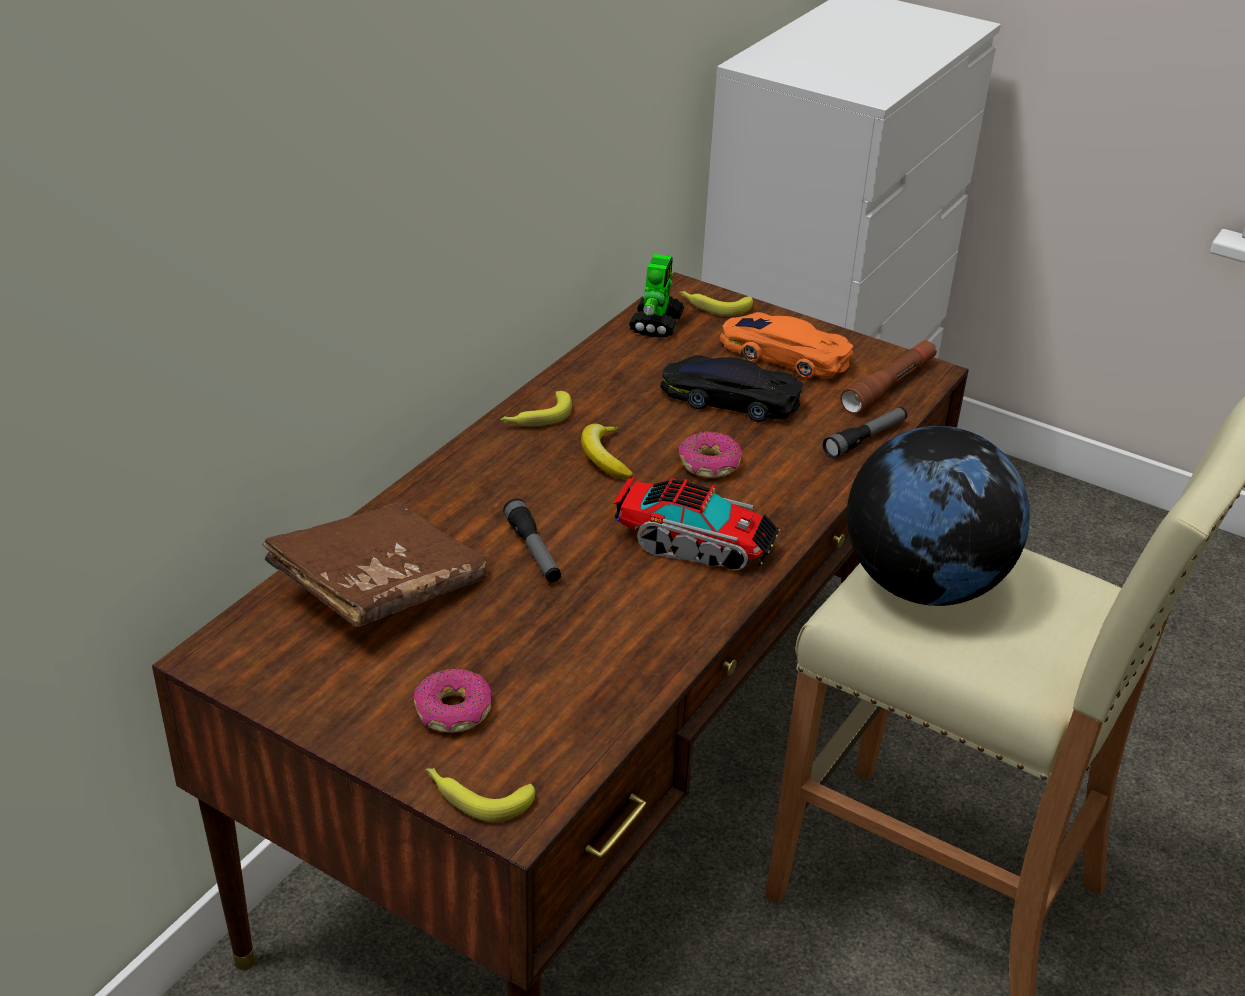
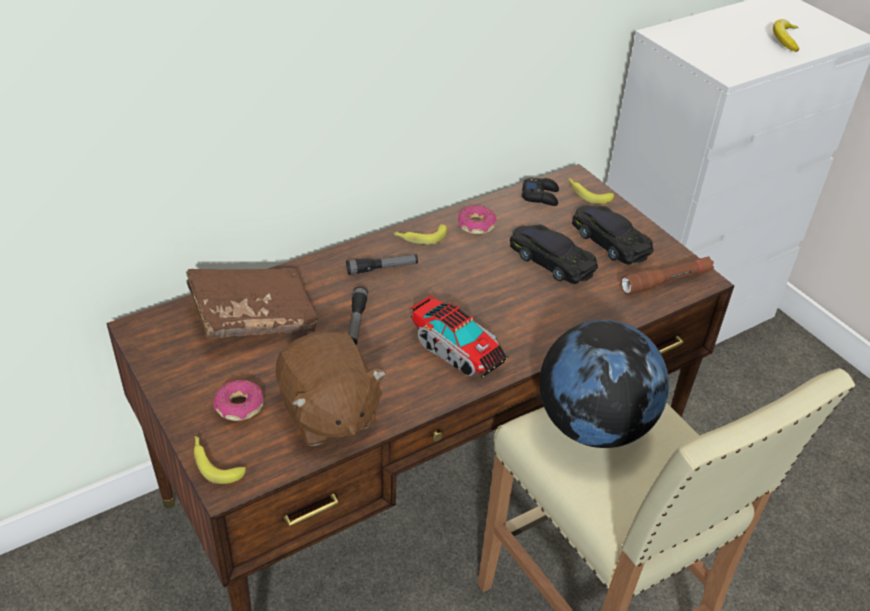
camera: 25 degrees right, 5 degrees up
banana [581,424,633,480] -> banana moved to [773,19,799,52]
toy robot [629,254,684,337] -> black game controller [522,178,559,206]
donut [679,431,742,478] -> donut moved to [458,205,496,235]
orange toy car [720,312,853,379] -> black toy car [572,205,654,265]
flashlight [823,407,907,458] -> flashlight moved to [346,254,418,275]
none -> brown plush toy [276,331,386,446]

